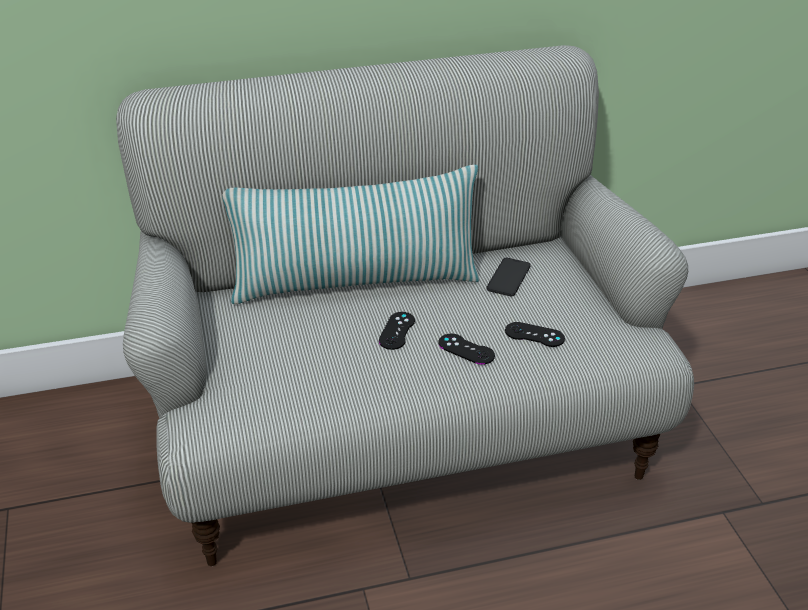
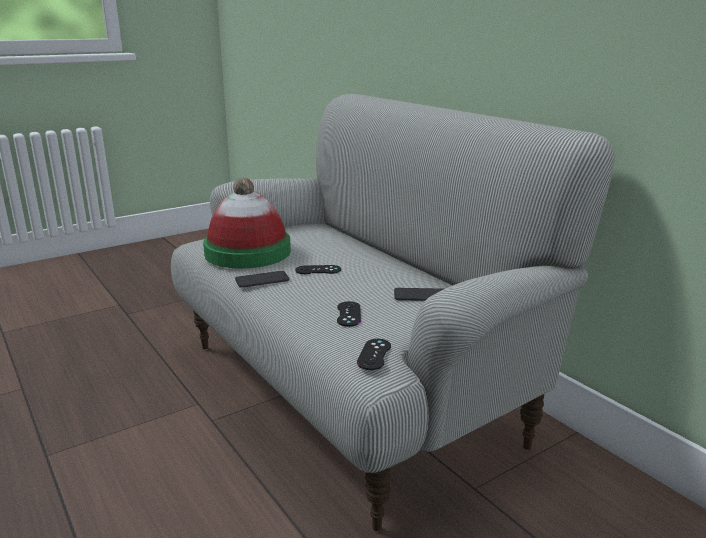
camera: 70 degrees right, 15 degrees down
pillow [222,165,479,304] -> none
black game controller [438,334,495,365] -> black game controller moved to [357,339,391,370]
none -> hat [203,178,291,269]
none -> phone [235,271,289,288]

